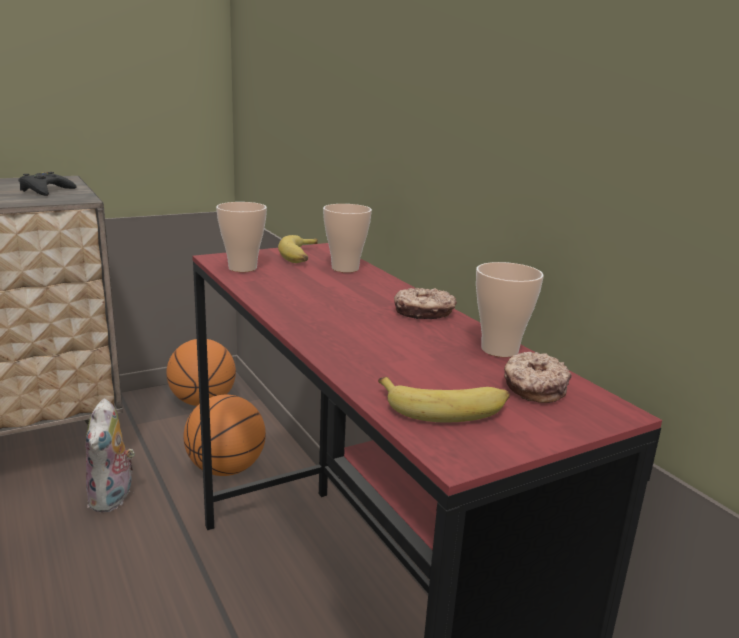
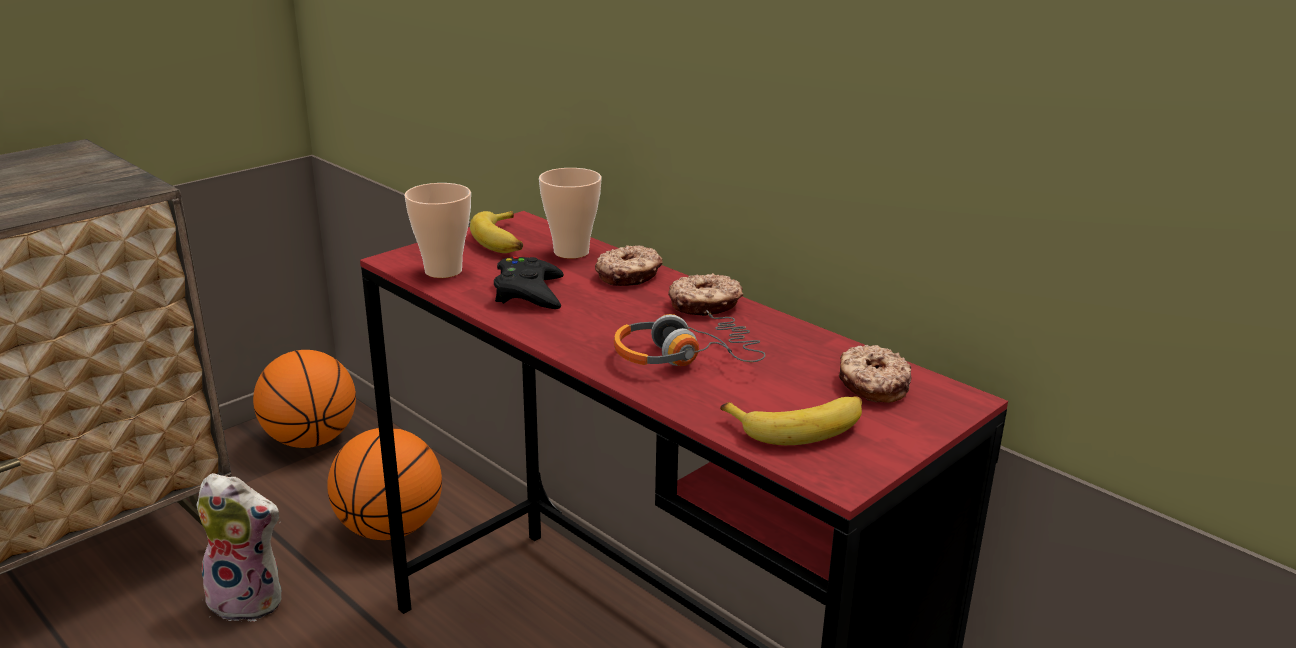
camera: 15 degrees left, 5 degrees up
black game controller [18,172,77,196] -> black game controller moved to [494,256,564,309]
plush toy [85,398,135,512] -> plush toy turned 60 degrees counterclockwise [197,473,281,622]
cup [476,262,544,357] -> none
none -> donut [595,245,663,286]
none -> headphones [614,310,766,366]

